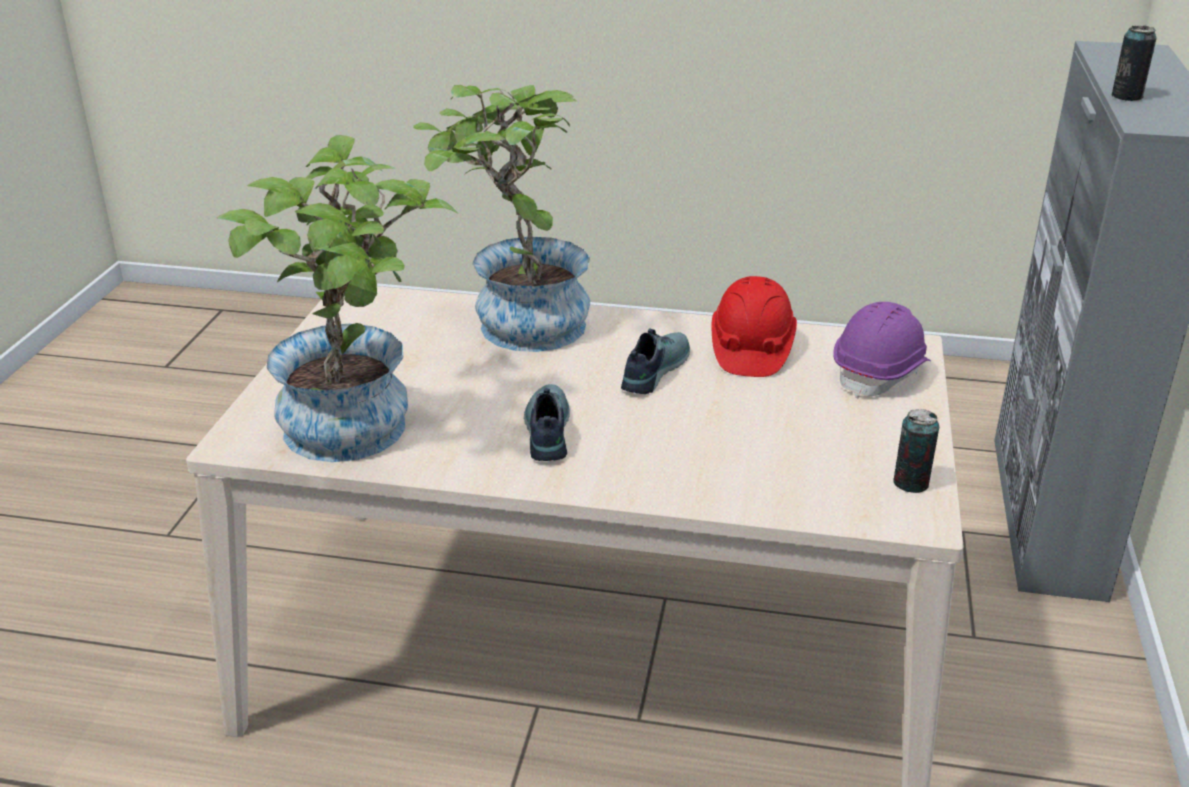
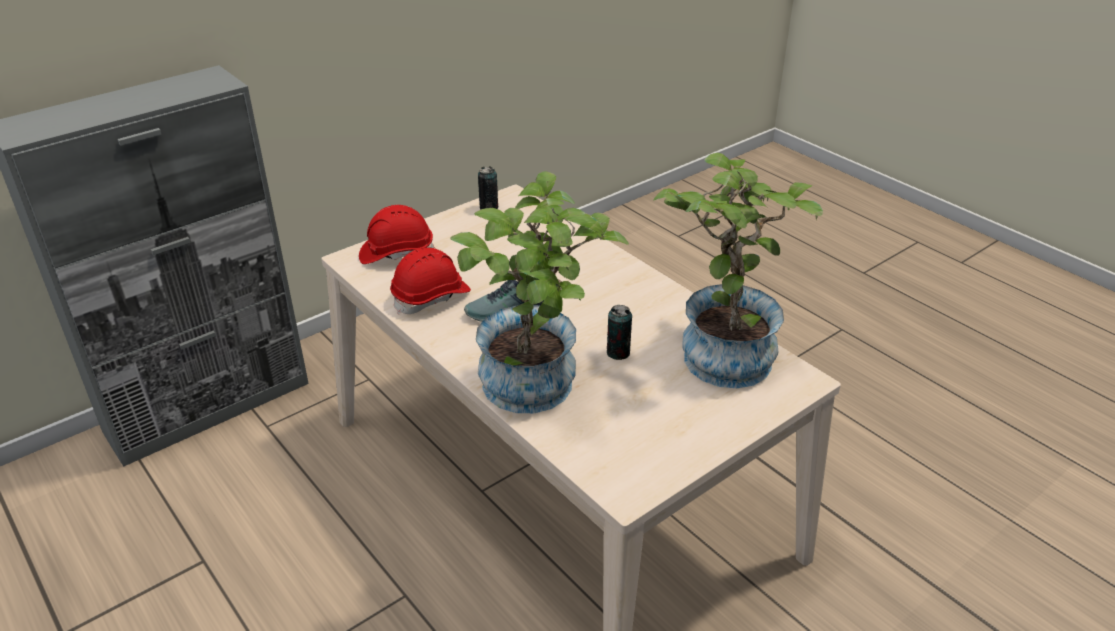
camera: 140 degrees left, 5 degrees up
shoe [524,384,570,461] -> none
purple hard hat [833,302,931,399] -> red hard hat [359,205,435,264]
can [1112,26,1157,101] -> can moved to [607,305,632,360]

